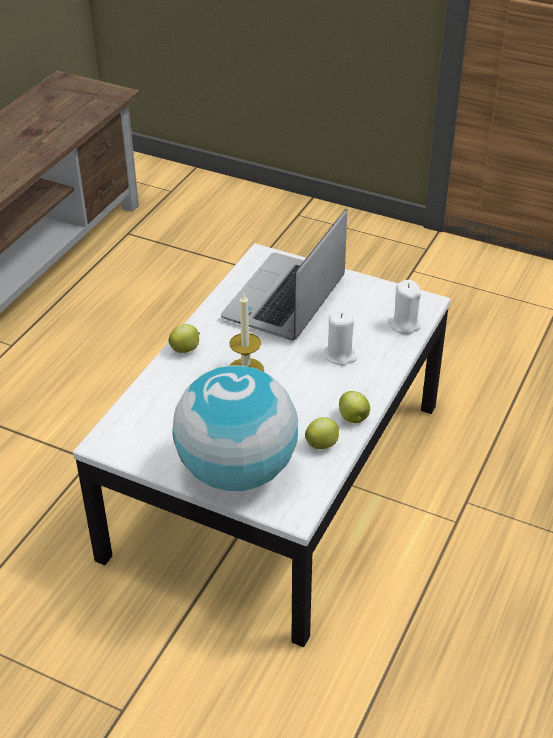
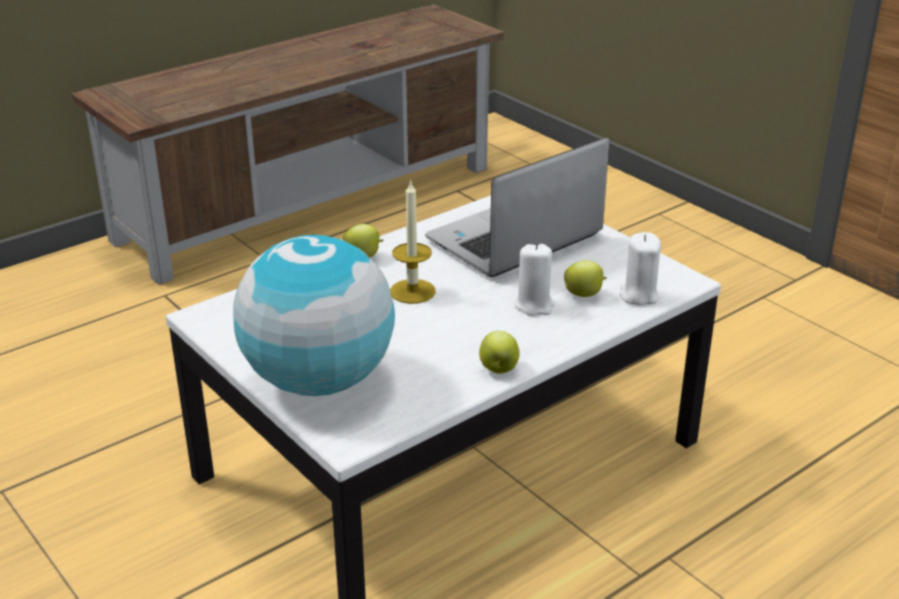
camera: 25 degrees right, 10 degrees down
apple [305,417,339,449] -> apple moved to [564,260,607,297]

